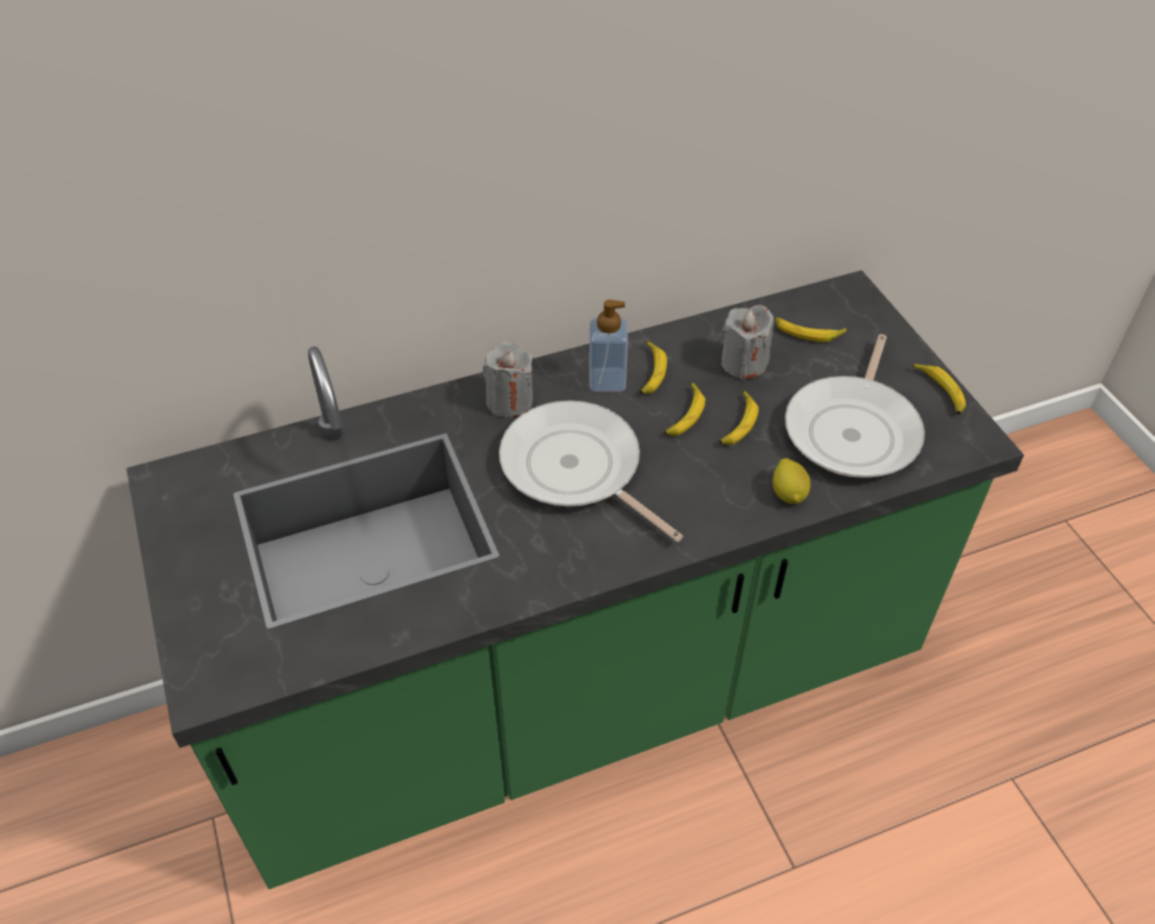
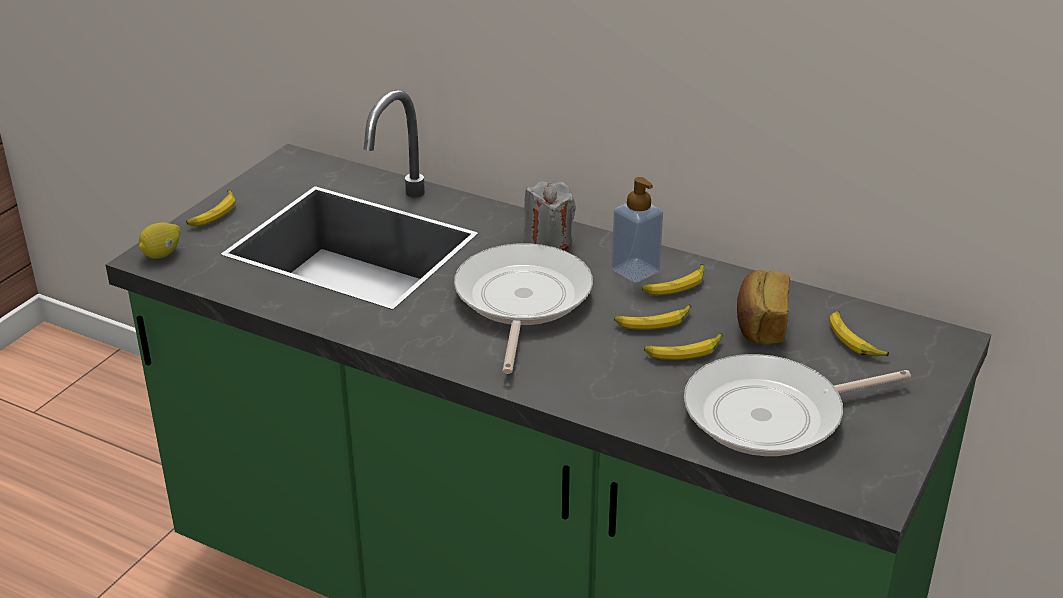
camera: 50 degrees right, 15 degrees down
grey candle [721,305,774,380] -> bread [737,270,790,344]
lemon [773,458,810,504] -> lemon moved to [139,223,181,259]
banana [912,364,966,414] -> banana moved to [186,190,236,227]

